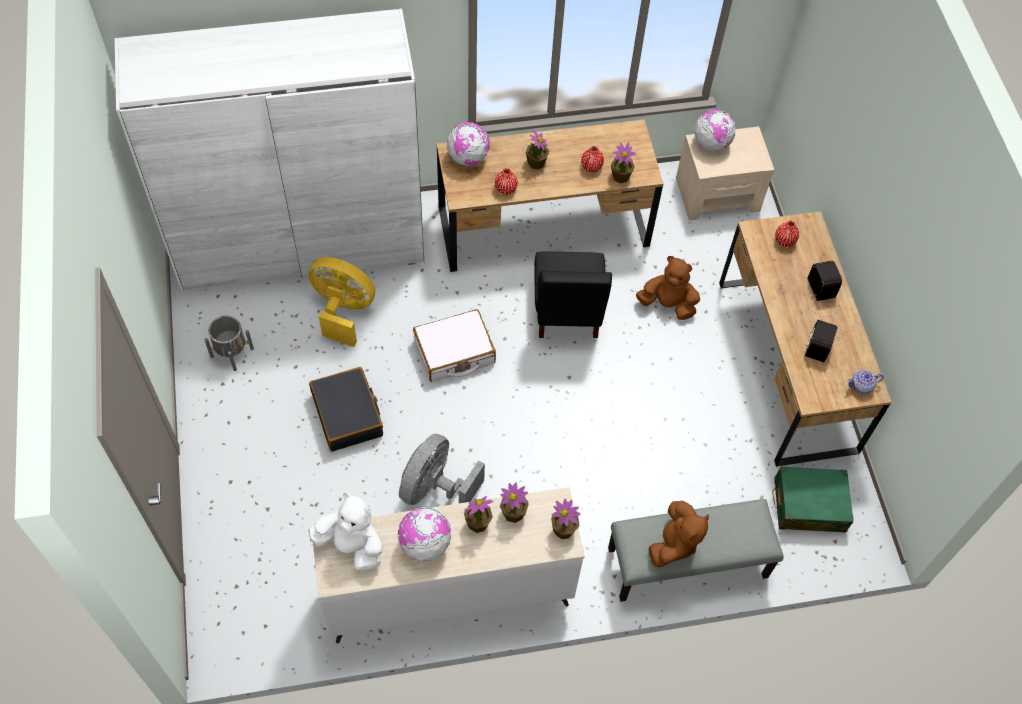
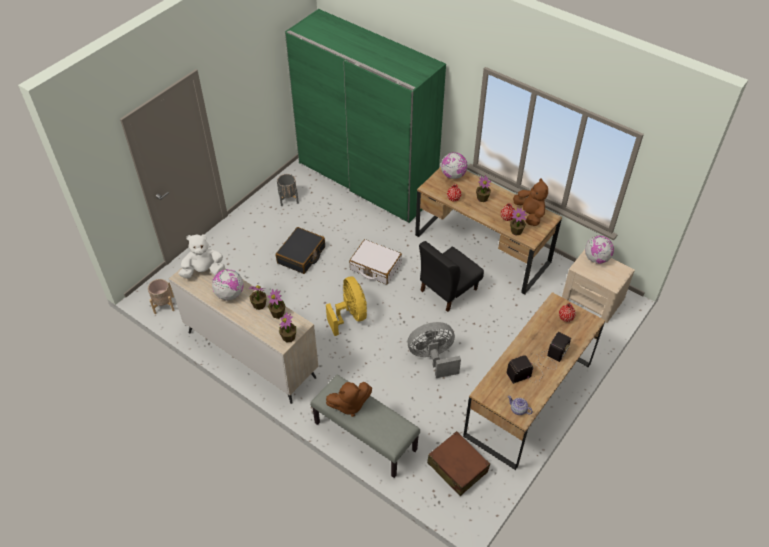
camera: 50 degrees right, 10 degrees down
white wardrobe [115,9,424,291] -> green wardrobe [285,9,446,223]
yellow fan [308,257,375,347] -> yellow fan moved to [326,276,367,336]
white plush toy [308,493,383,572] -> white plush toy turned 90 degrees counterclockwise [179,234,225,279]
grey fan [399,434,485,505] -> grey fan moved to [408,322,461,378]
brown plush toy [636,256,700,320] -> brown plush toy moved to [513,178,548,226]
green suitcase [772,467,854,532] -> brown suitcase [427,431,490,496]
none -> beige planter [148,279,175,314]

